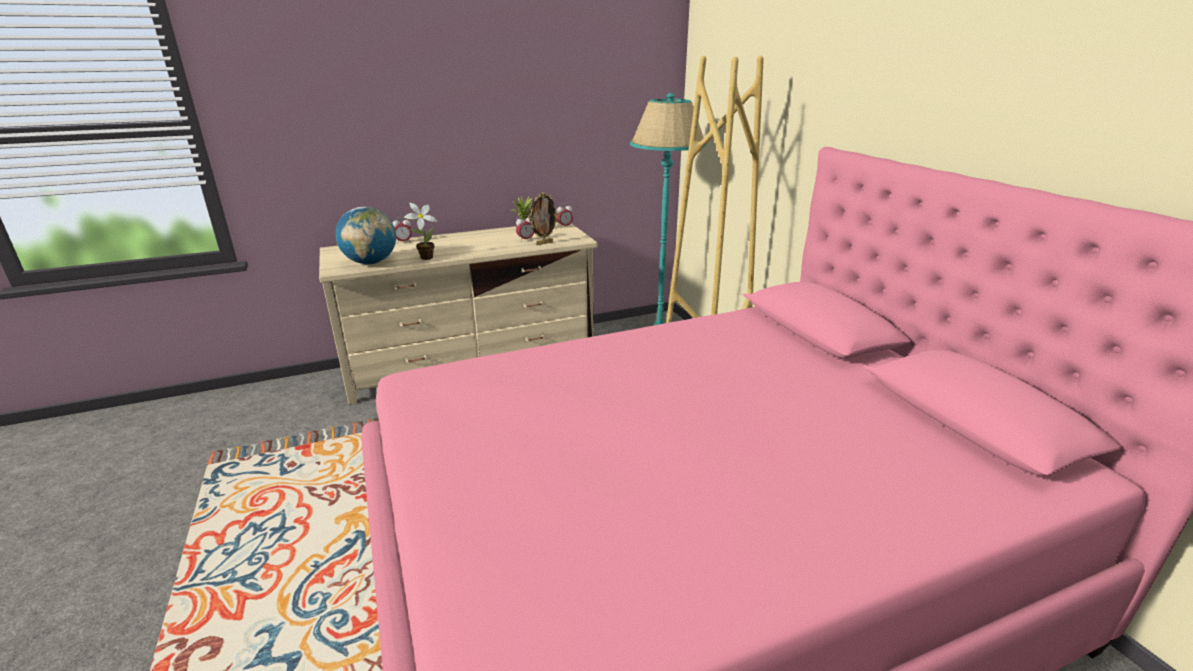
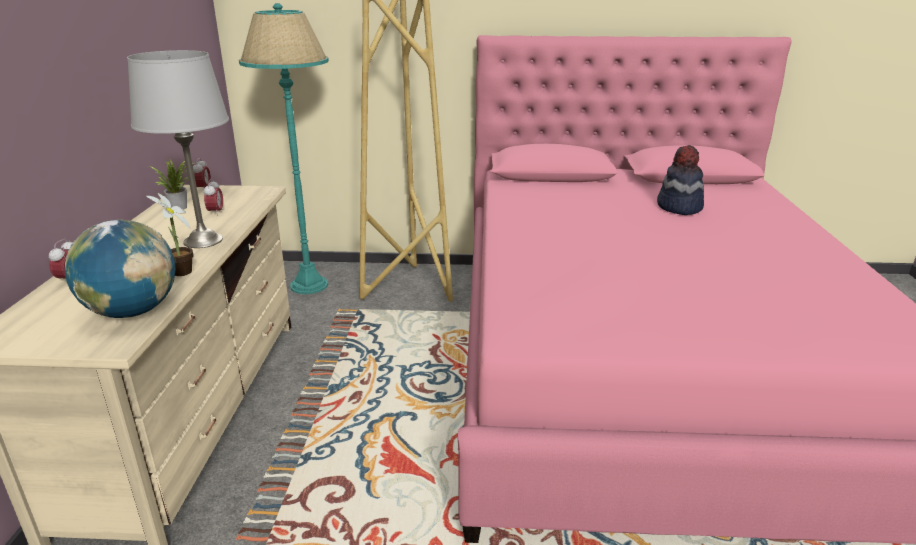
camera: 65 degrees left, 0 degrees up
picture frame [529,192,559,245] -> none
none -> grey table lamp [127,50,229,248]
none -> hat [657,145,704,215]

